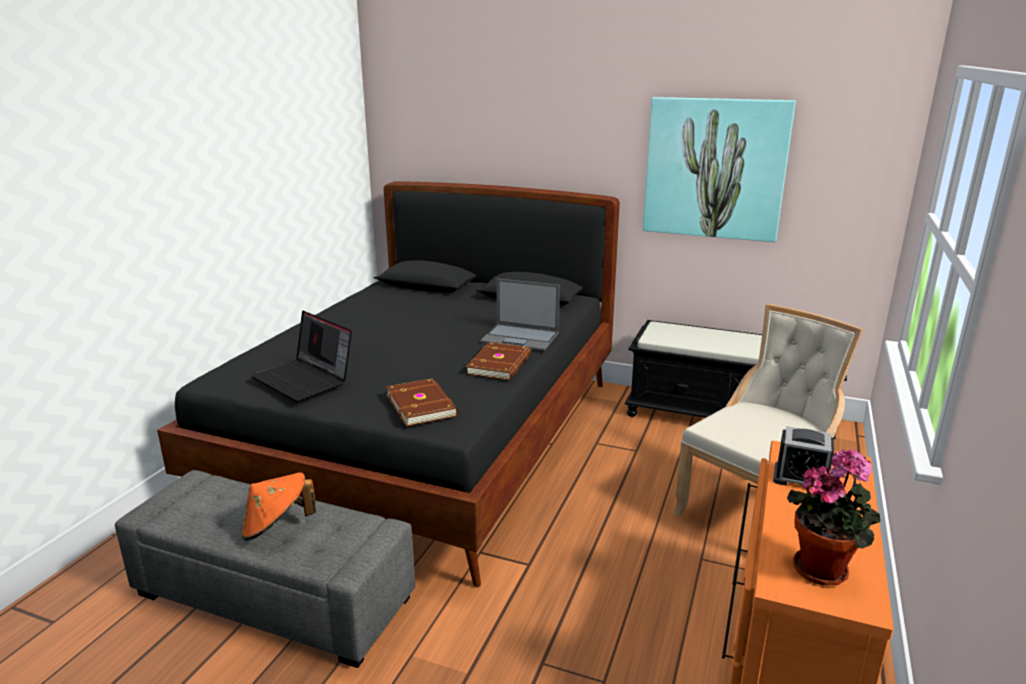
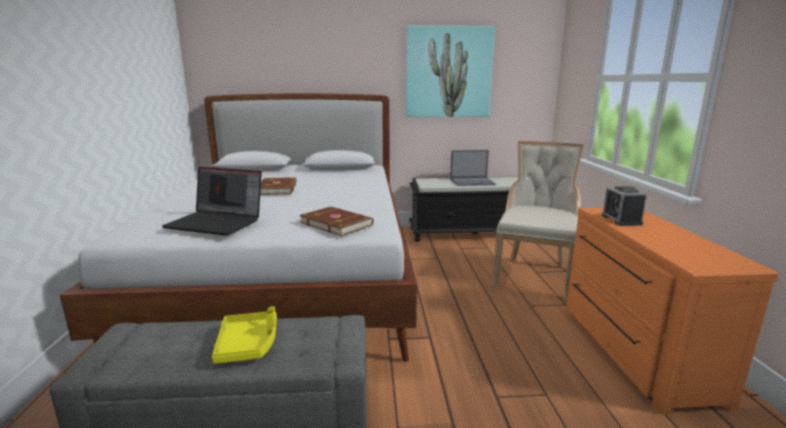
camera: 25 degrees left, 5 degrees down
black bed [157,181,620,587] -> white bed [60,93,417,362]
orange hat [241,472,316,541] -> yellow tray [212,306,277,364]
brown book [466,342,531,380] -> brown book moved to [260,177,297,195]
laptop [480,278,560,351] -> laptop moved to [450,150,496,186]
alarm clock [773,426,834,491] -> alarm clock turned 90 degrees clockwise [602,186,647,226]
potted plant [787,449,880,585] -> none

